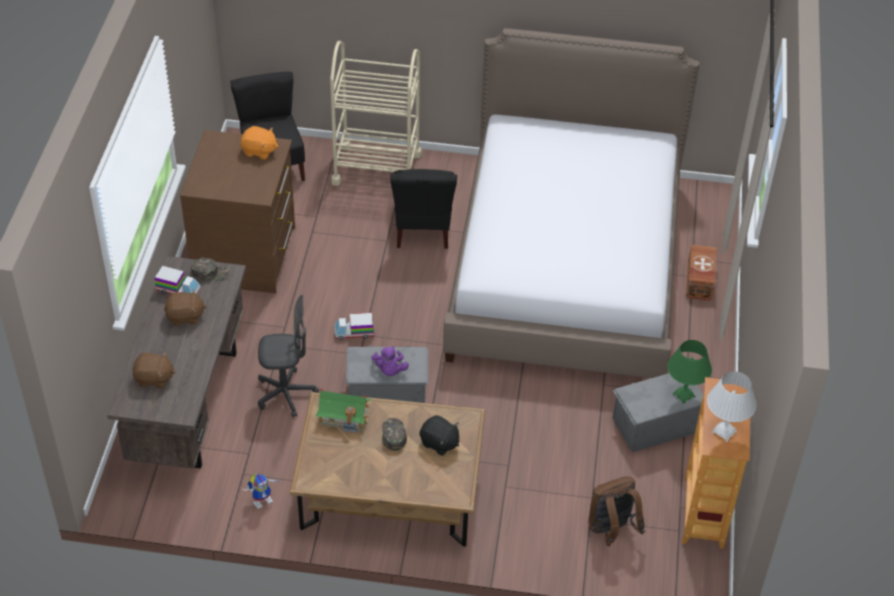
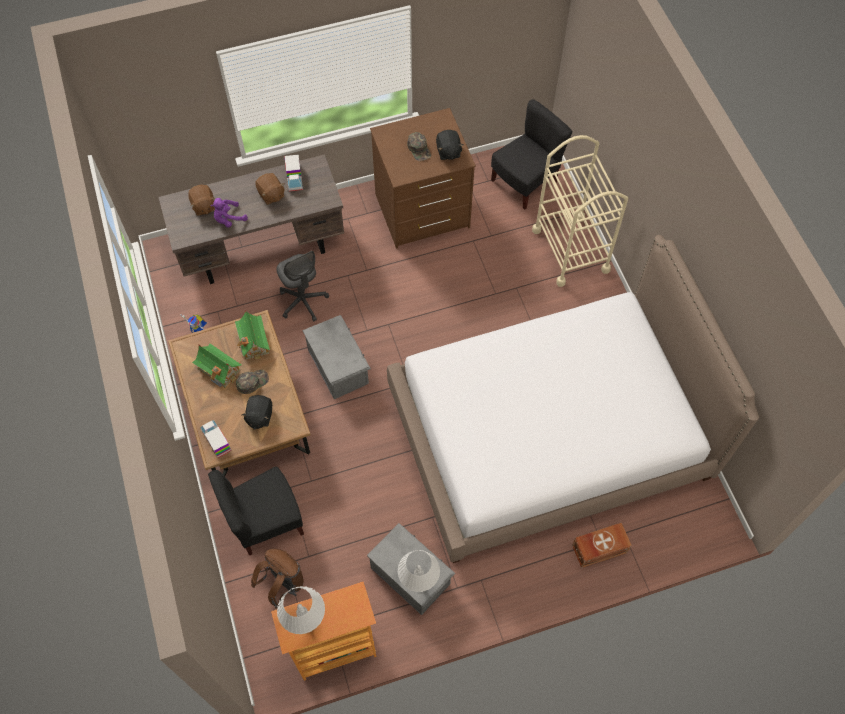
camera: 65 degrees right, 15 degrees up
green cap [191,258,230,281] -> green cap moved to [407,132,431,161]
orange plush toy [241,126,278,160] -> black plush toy [436,130,463,160]
toy truck [334,313,374,340] -> toy truck moved to [200,420,232,458]
purple plush toy [371,346,409,376] -> purple plush toy moved to [211,198,248,228]
black chair [390,169,457,249] -> black chair moved to [208,466,304,556]
green table lamp [667,340,712,404] -> white table lamp [398,550,440,592]
none -> toy house [192,343,241,387]

